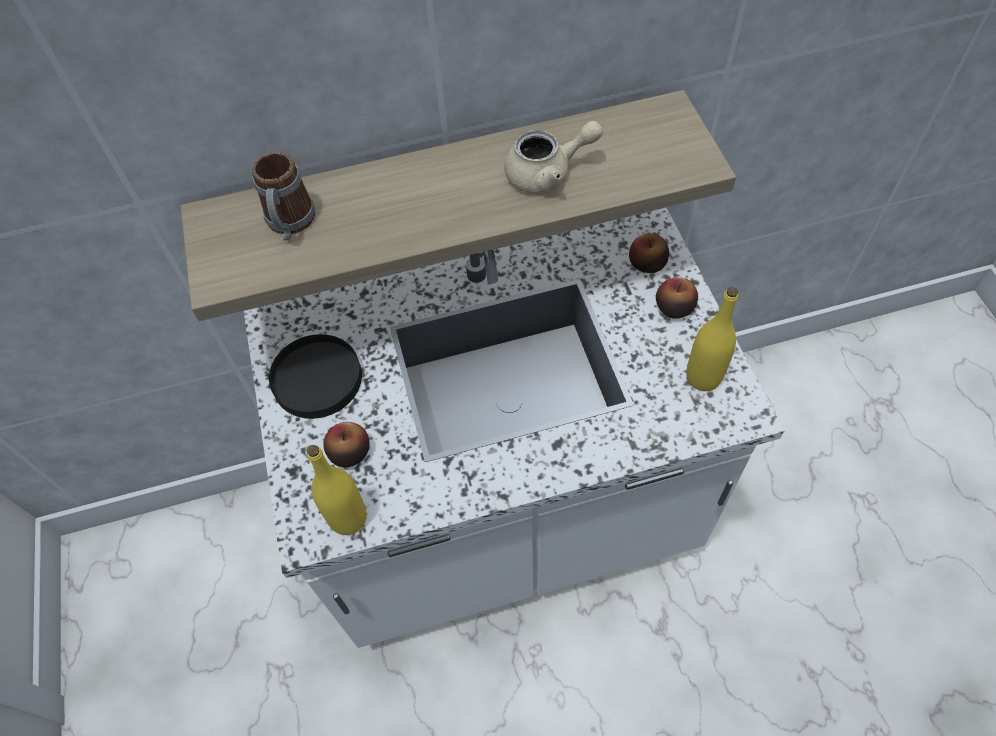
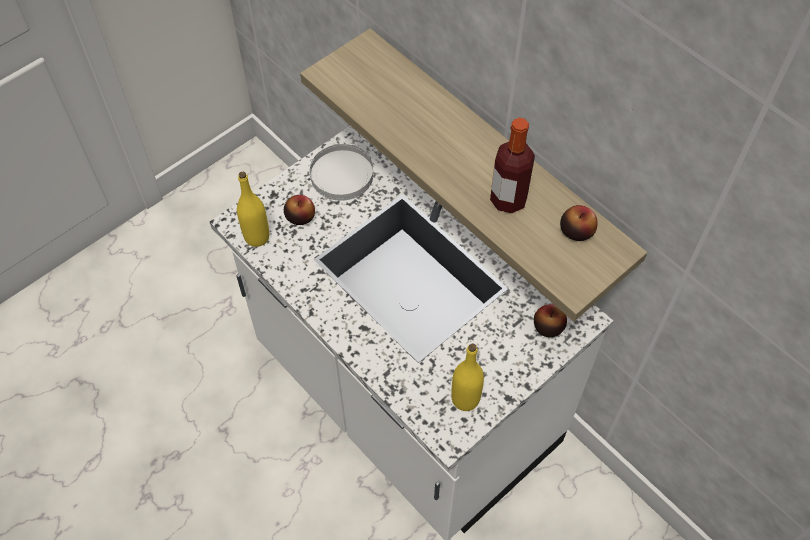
camera: 60 degrees right, 0 degrees up
mug [252,152,315,240] -> none
black plate [269,334,362,419] -> white plate [310,144,373,201]
beige teapot [504,121,603,193] -> bottle [490,118,535,214]
apple [656,277,698,319] -> apple moved to [560,205,598,241]

